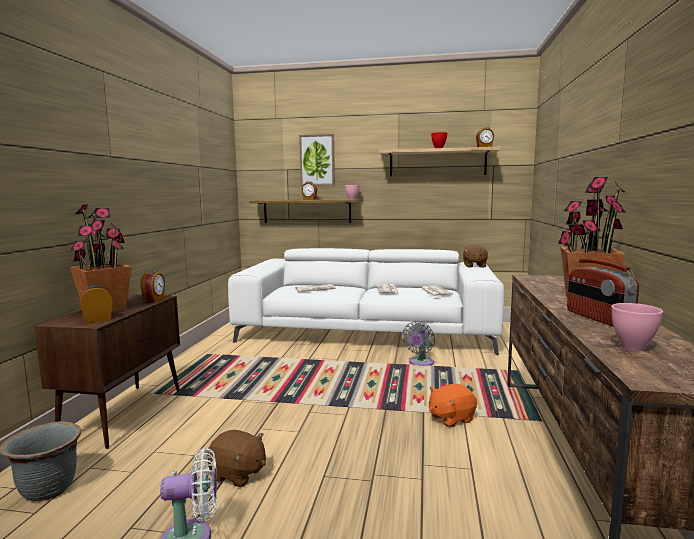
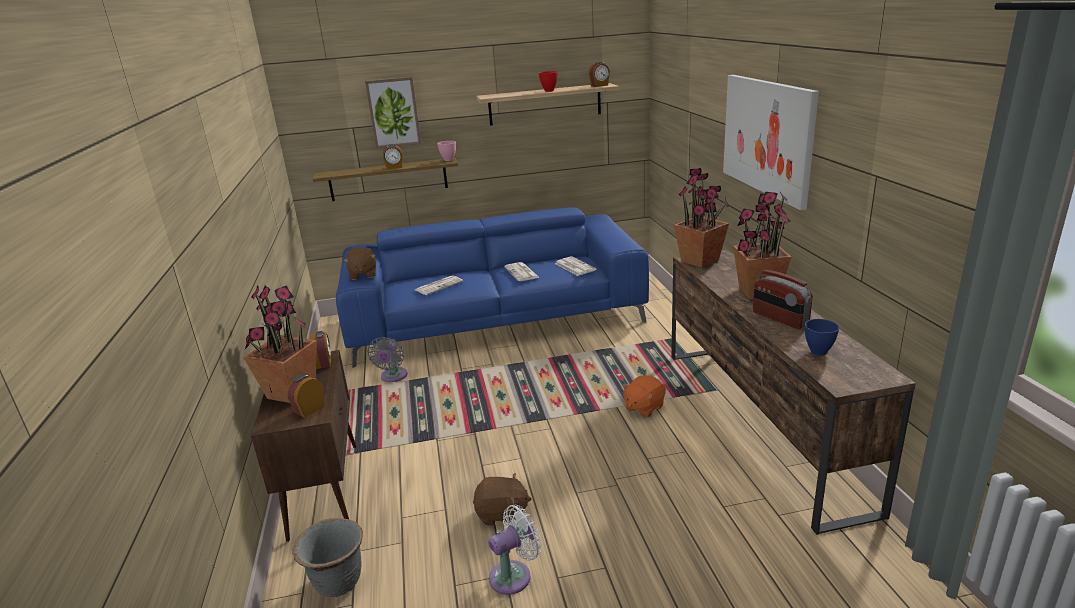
camera: 20 degrees left, 15 degrees up
white sofa [228,248,504,355] -> blue sofa [336,207,649,368]
grey fan [402,321,435,366] -> grey fan moved to [367,337,408,382]
brown plush toy [463,244,490,268] -> brown plush toy moved to [343,247,376,280]
pink bowl [611,303,663,351] -> blue bowl [805,319,839,356]
none -> potted plant [674,168,729,268]
none -> picture [723,75,819,210]

